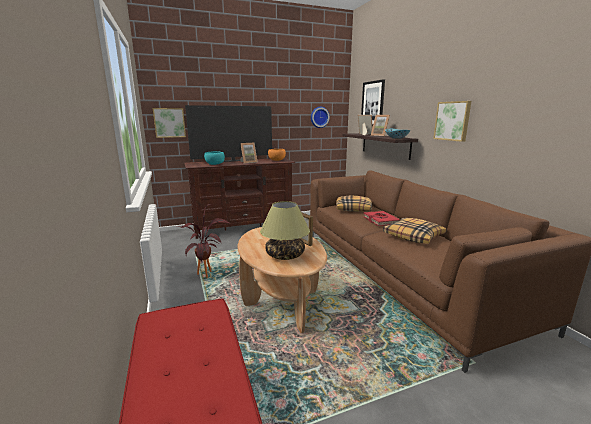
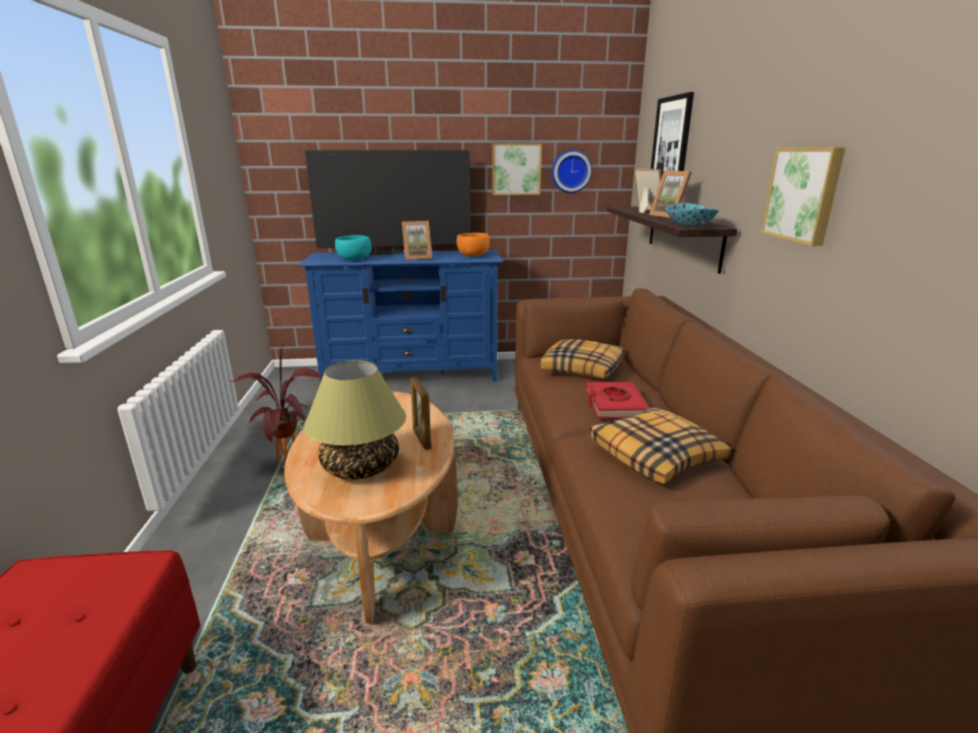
camera: 15 degrees right, 5 degrees up
picture [153,108,186,138] -> picture moved to [492,143,542,195]
brown tv stand [185,158,295,239] -> blue tv stand [298,250,503,383]

